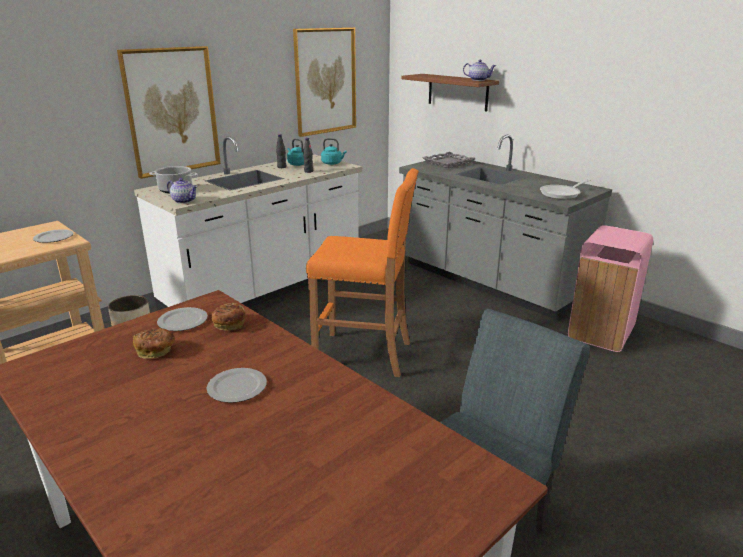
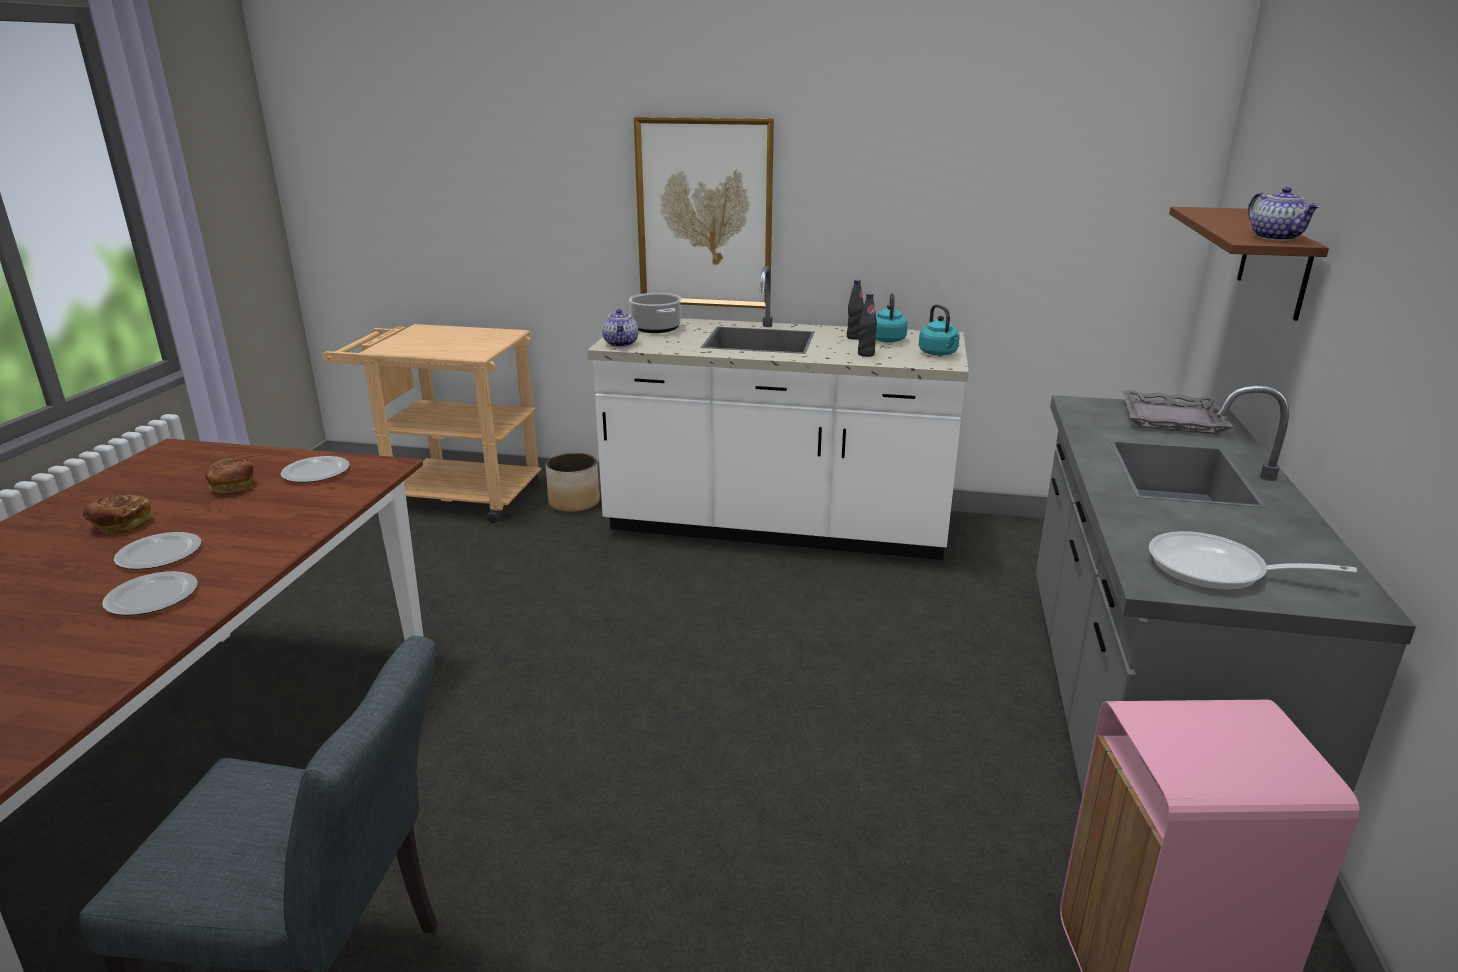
camera: 55 degrees right, 0 degrees up
plate [33,229,74,243] -> plate moved to [102,571,198,616]
bread [211,303,245,331] -> bread moved to [83,495,151,535]
picture [293,27,356,137] -> none
orange stool [306,168,419,377] -> none

